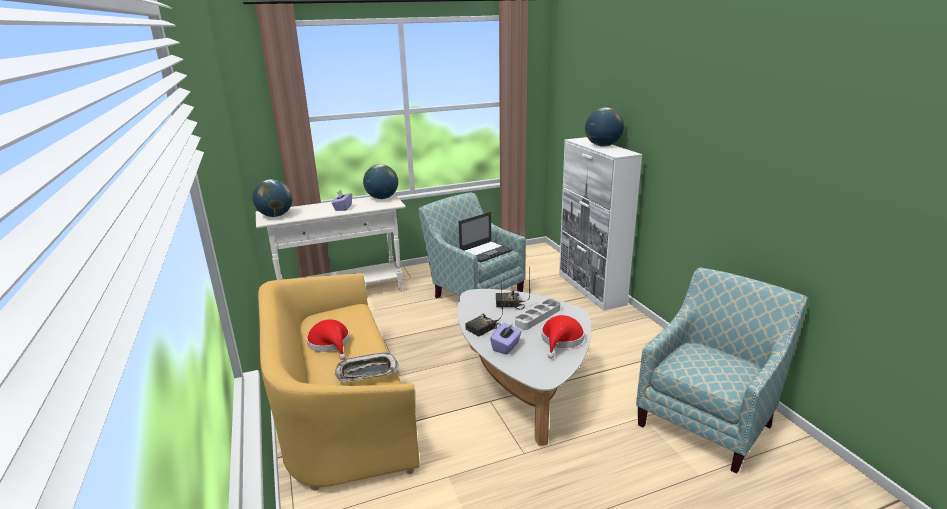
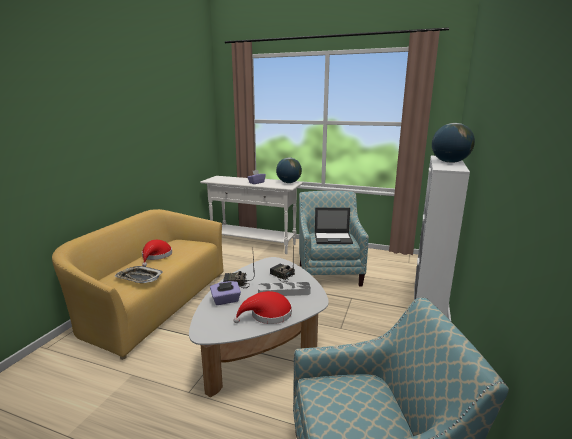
camera: 40 degrees right, 5 degrees down
globe [253,179,292,217] -> none

